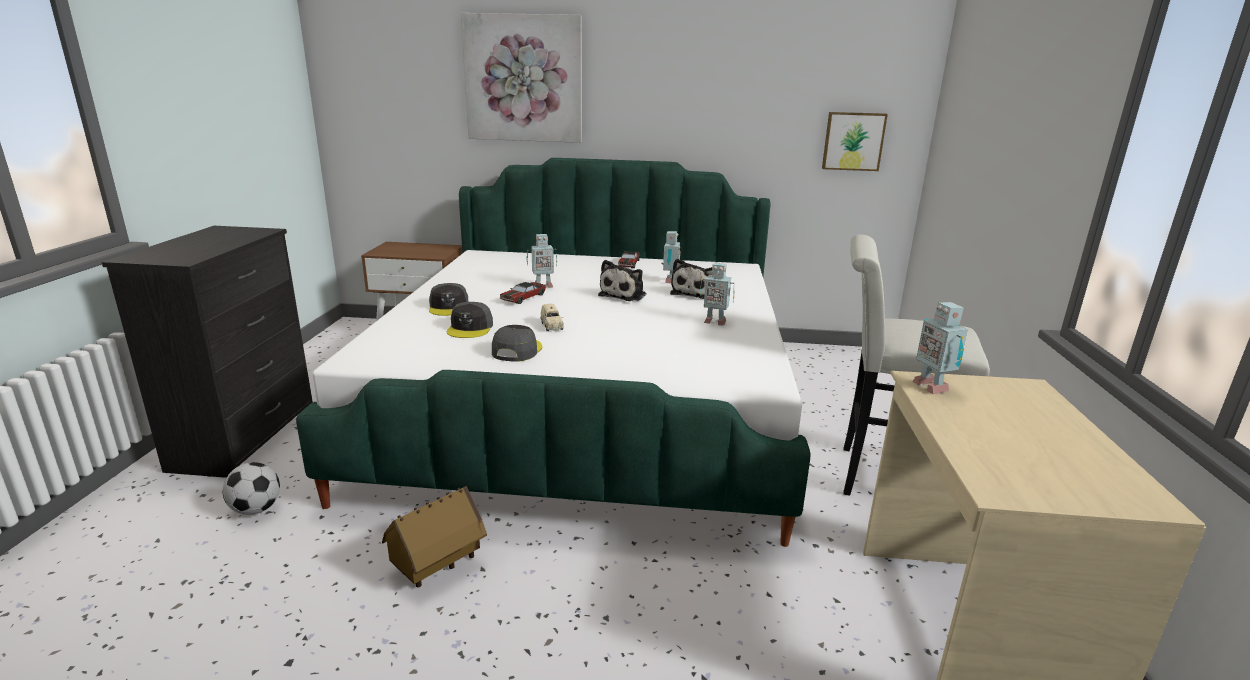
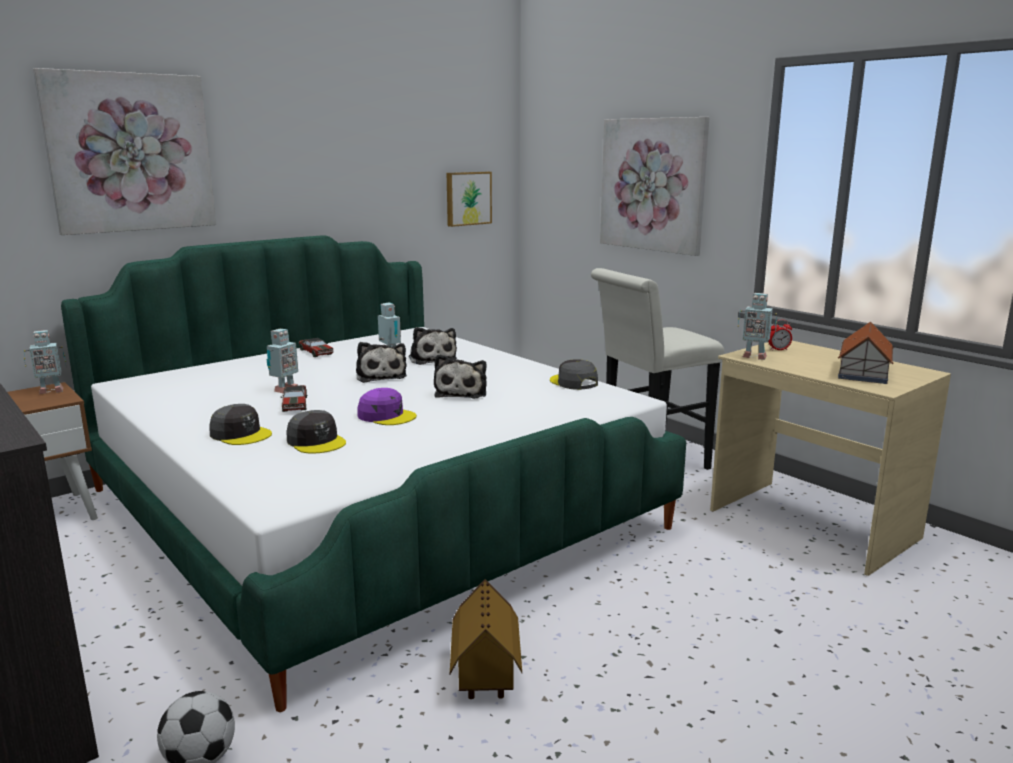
camera: 45 degrees left, 5 degrees down
grey cap [492,325,542,362] -> grey cap moved to [550,359,598,390]
beige toy car [540,304,564,331] -> purple cap [357,388,417,425]
toy robot [700,263,735,326] -> toy robot moved to [23,330,66,394]
none -> plush toy [434,354,487,399]
none -> picture [600,117,710,256]
none -> alarm clock [768,320,792,351]
none -> toy house [838,322,894,384]

